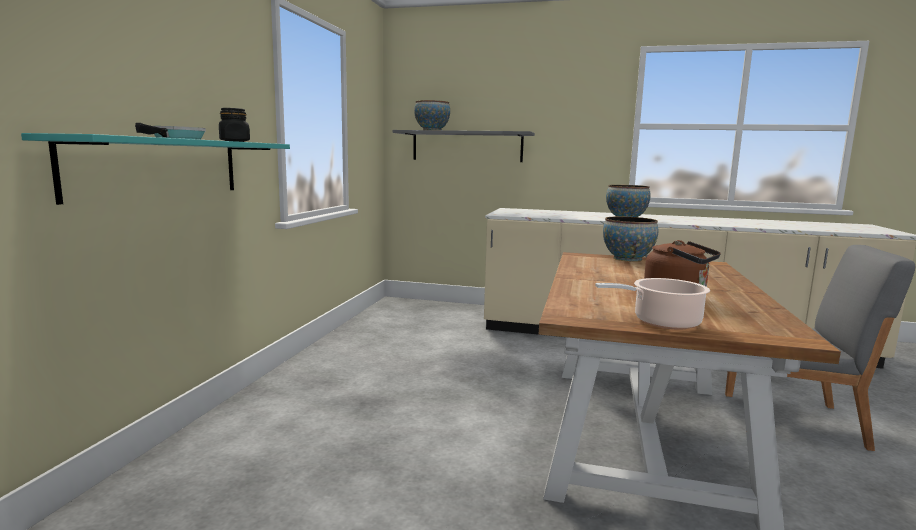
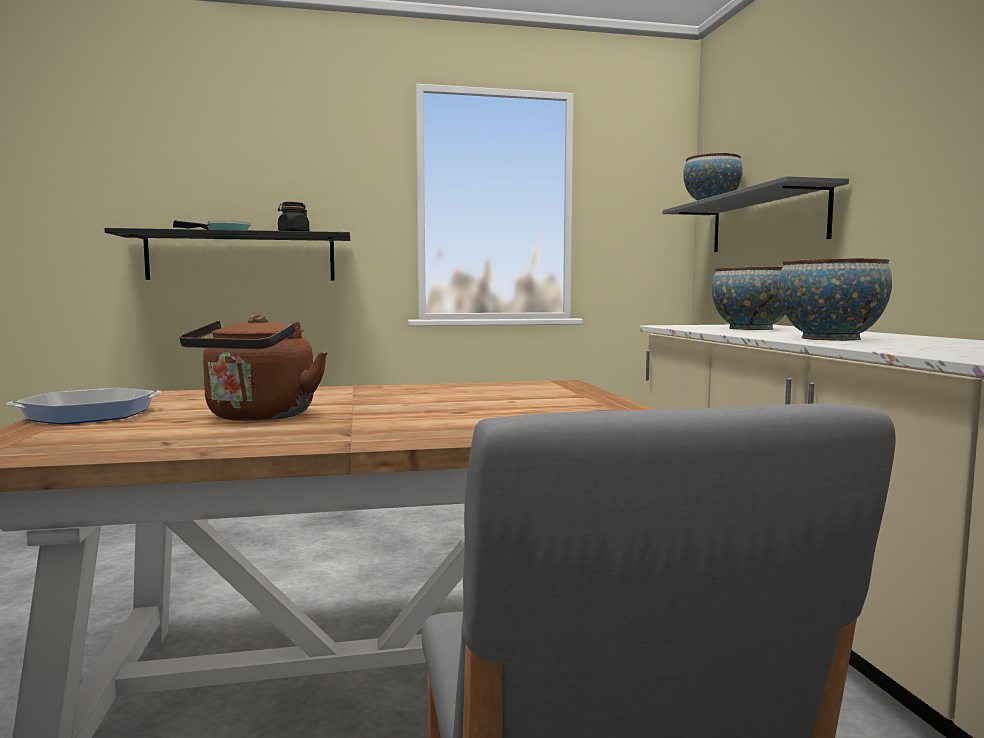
camera: 65 degrees right, 5 degrees down
turquoise shelf [21,133,290,205] -> black shelf [104,228,350,281]
cooking pot [595,278,710,330] -> frying pan [6,388,162,424]
bowl [603,216,658,262] -> bowl moved to [712,267,785,330]

